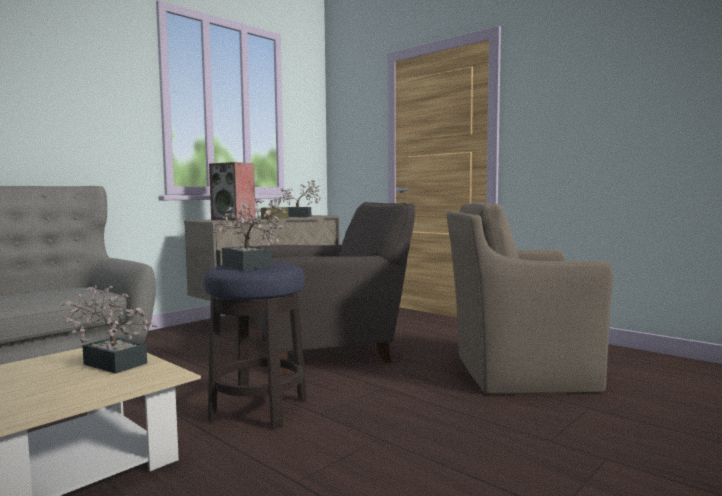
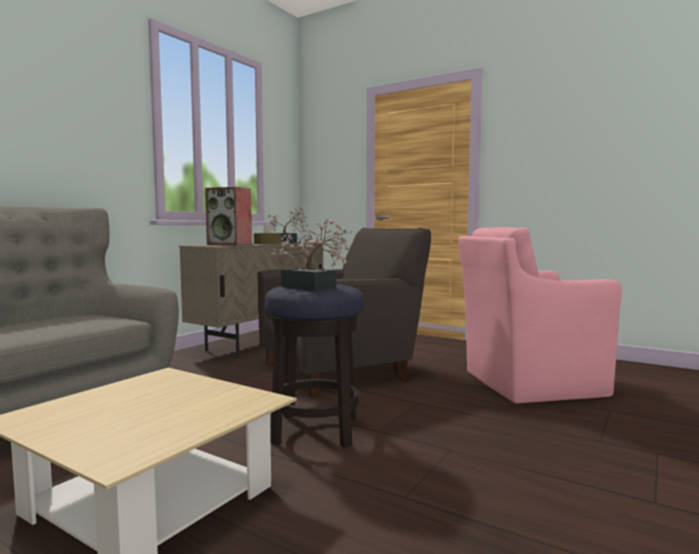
camera: 10 degrees left, 0 degrees up
potted plant [60,286,157,374] -> none
brown armchair [447,202,613,394] -> pink armchair [458,227,622,403]

